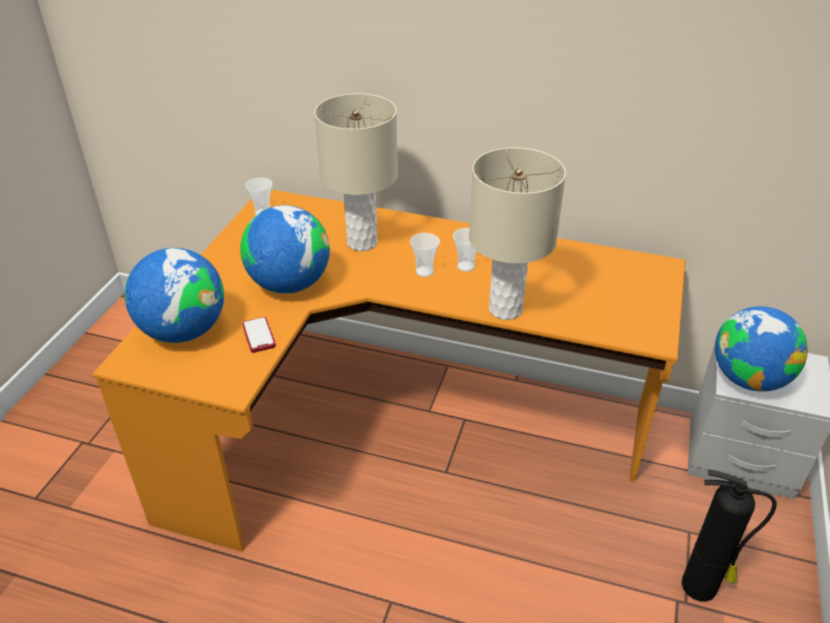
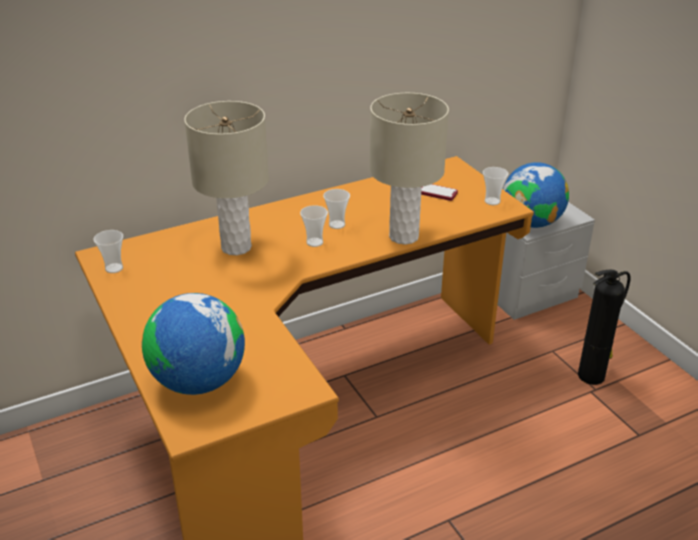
camera: 45 degrees left, 5 degrees down
globe [240,205,330,294] -> none
phone [242,317,276,353] -> phone moved to [421,184,458,201]
none -> cup [483,167,509,205]

